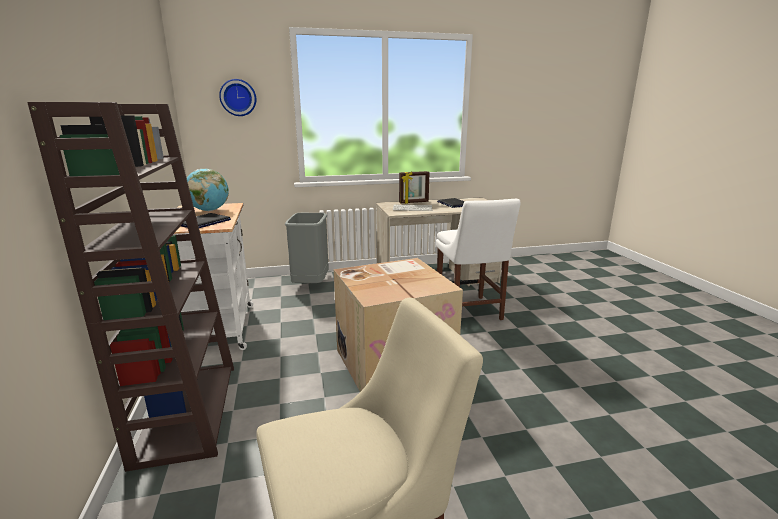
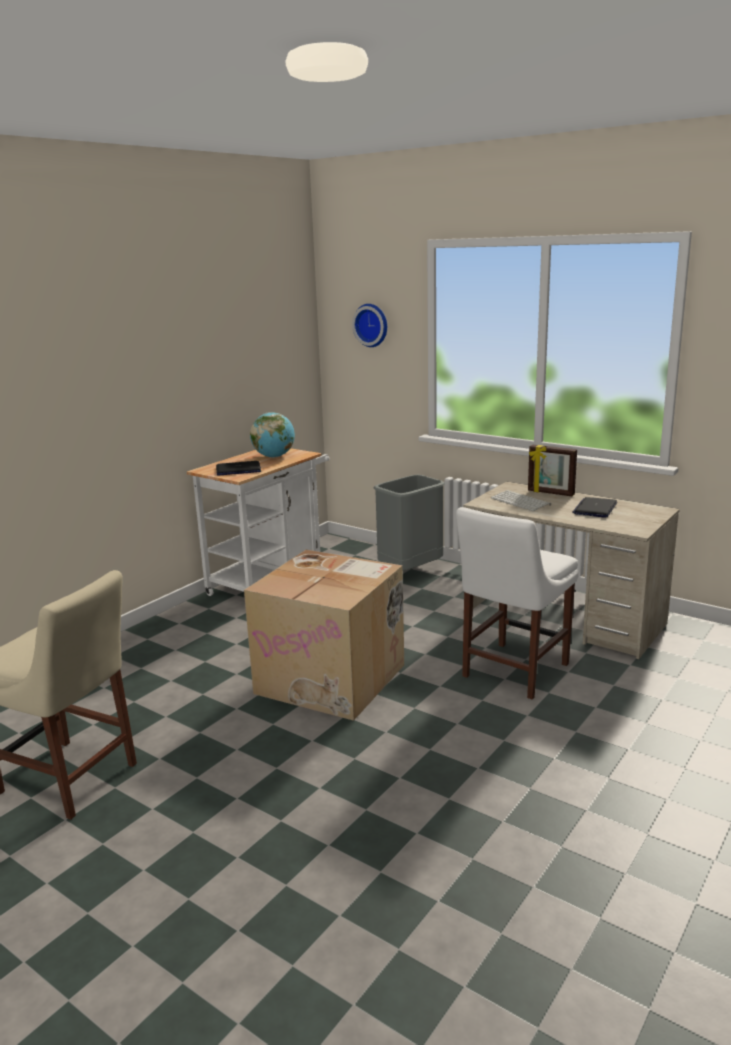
camera: 50 degrees right, 0 degrees up
brown bookcase [27,102,234,472] -> none

